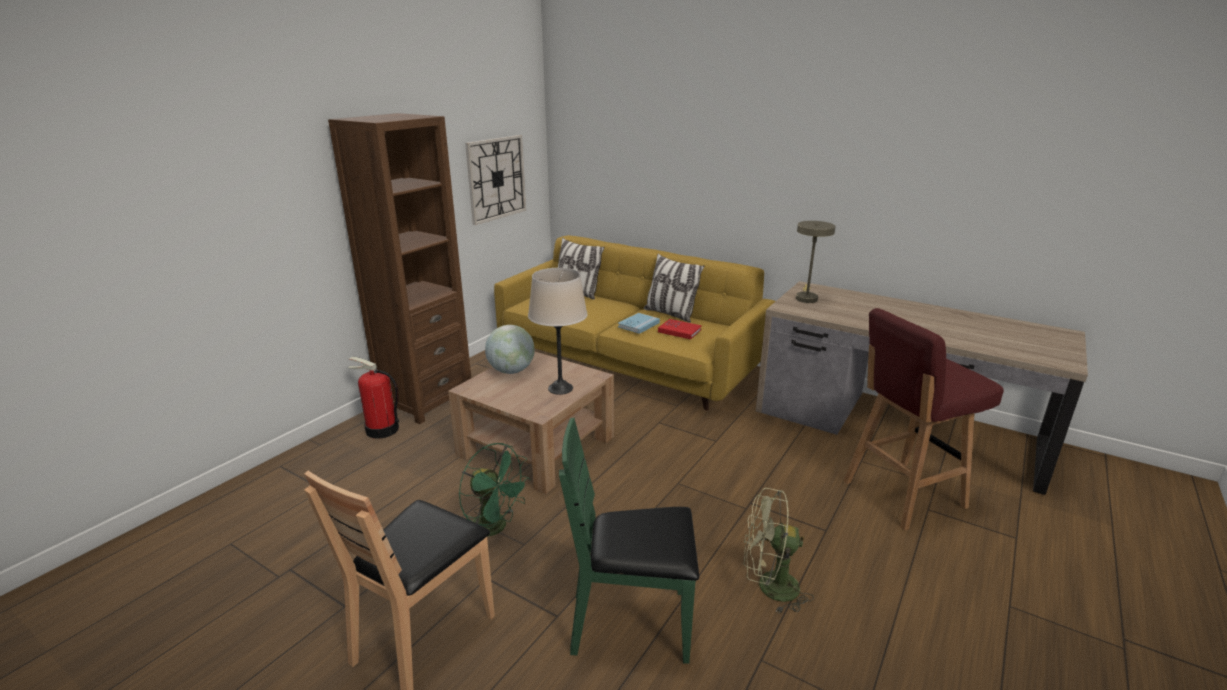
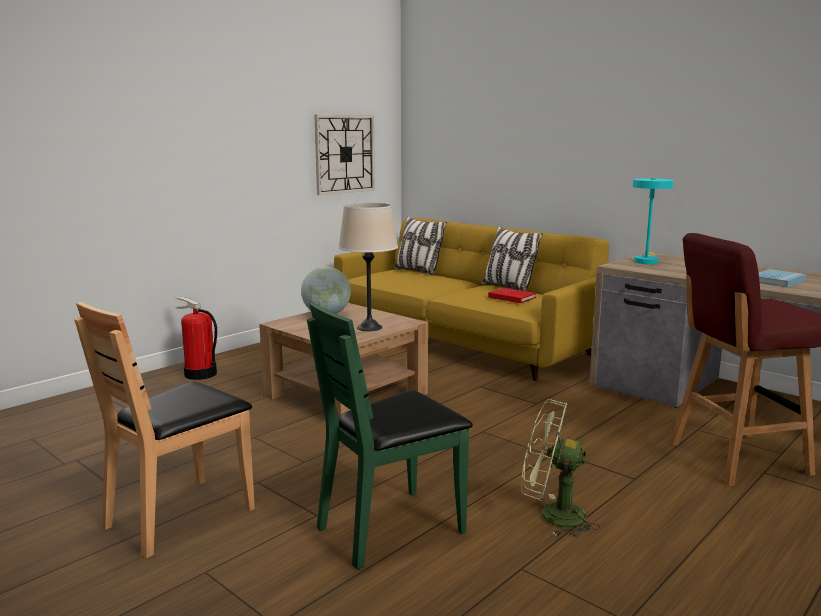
camera: 10 degrees right, 10 degrees down
brown bookcase [328,113,471,424] -> none
green fan [459,443,531,537] -> none
green chair [559,418,699,664] -> green chair turned 45 degrees counterclockwise [307,302,473,570]
blue book [618,313,660,334] -> blue book moved to [759,269,806,287]
beige table lamp [796,221,836,303] -> turquoise table lamp [633,178,674,264]

